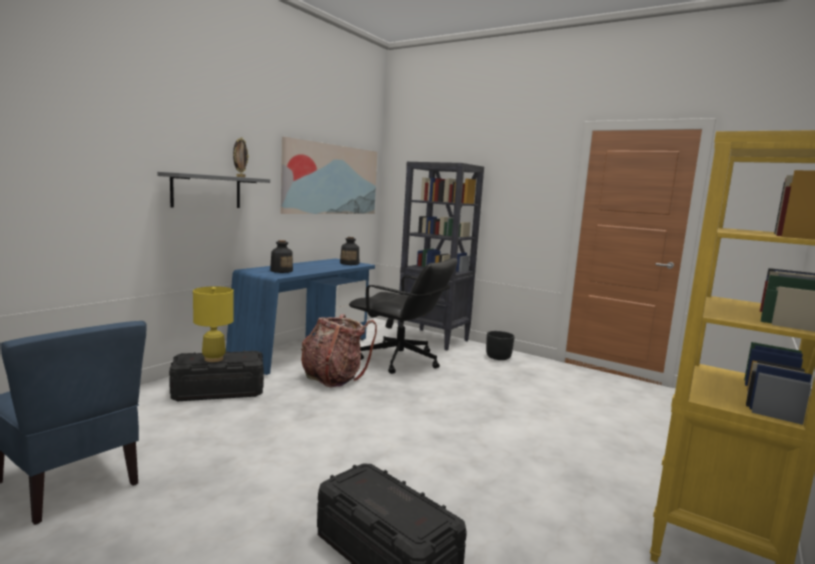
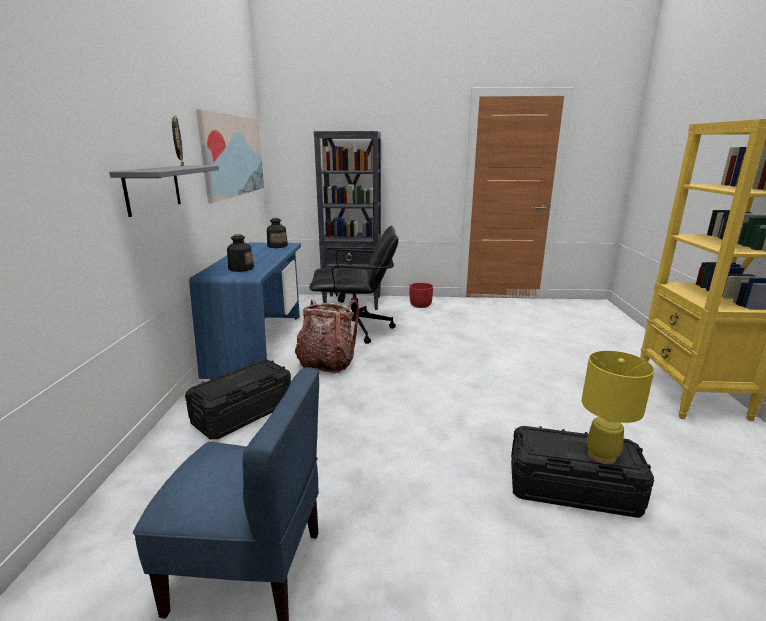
camera: 30 degrees left, 10 degrees up
yellow table lamp [193,286,233,362] -> yellow table lamp moved to [581,351,654,464]
black planter [486,331,515,360] -> red planter [410,283,433,308]

